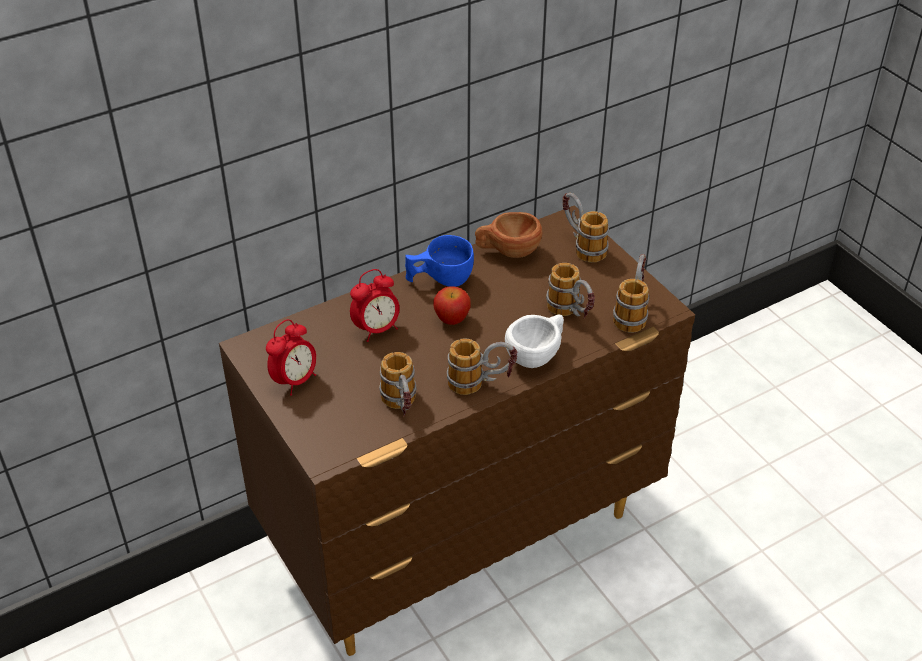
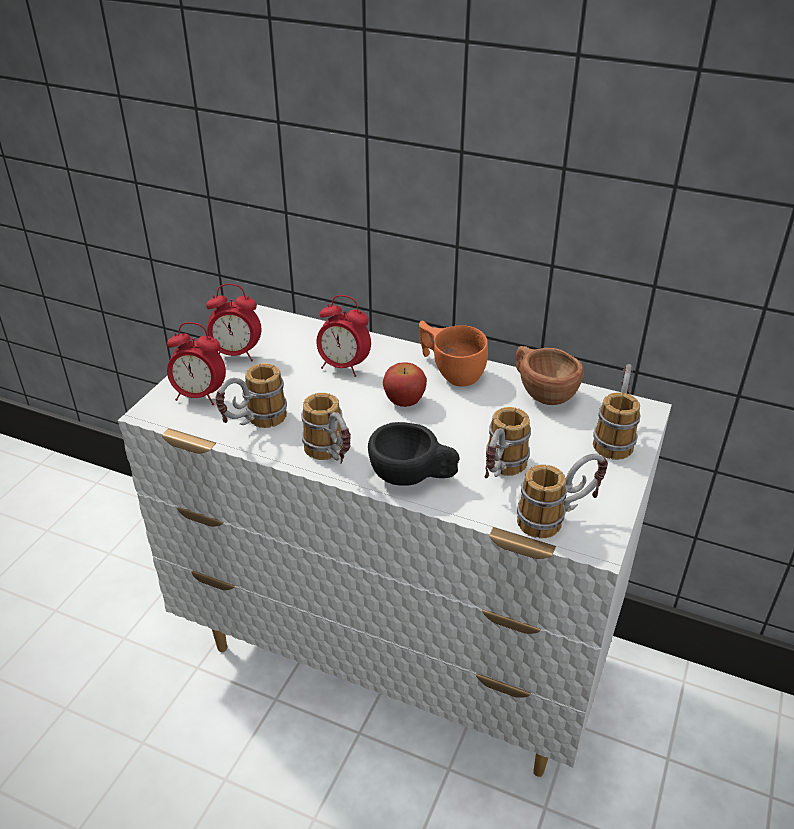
camera: 55 degrees right, 5 degrees down
brown dresser [219,205,695,656] -> white dresser [118,305,672,777]
blue cup [405,235,474,287] -> orange cup [419,321,488,387]
white cup [505,314,564,368] -> black cup [368,422,460,486]
none -> alarm clock [167,322,226,405]

